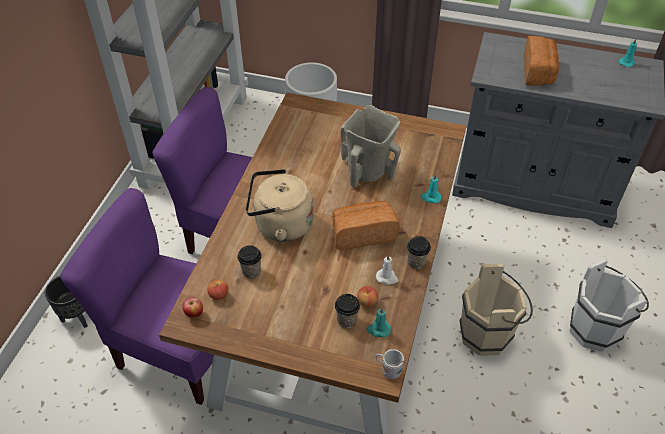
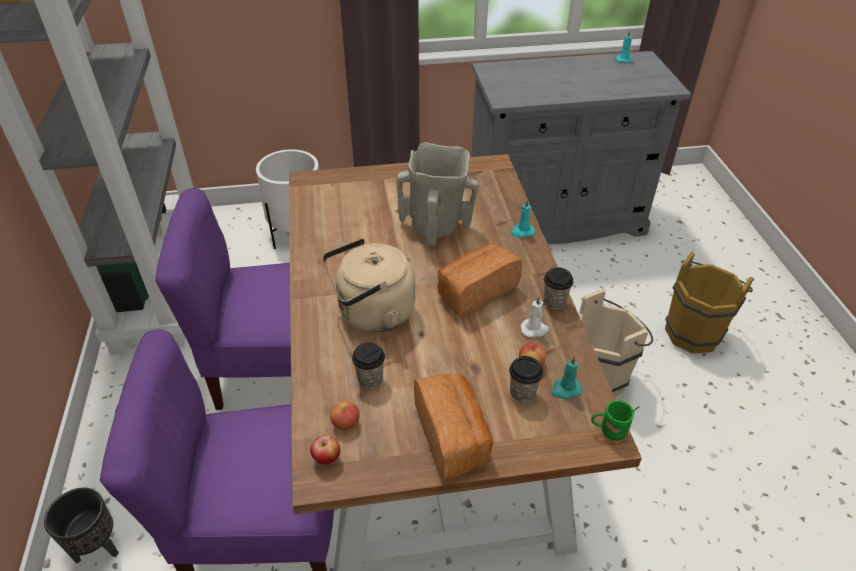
camera: 25 degrees left, 5 degrees down
white mug [375,349,405,379] -> green mug [591,400,639,441]
bread [524,36,559,86] -> bread moved to [414,374,493,480]
white bucket [570,258,649,352] -> brown bucket [665,252,754,354]

